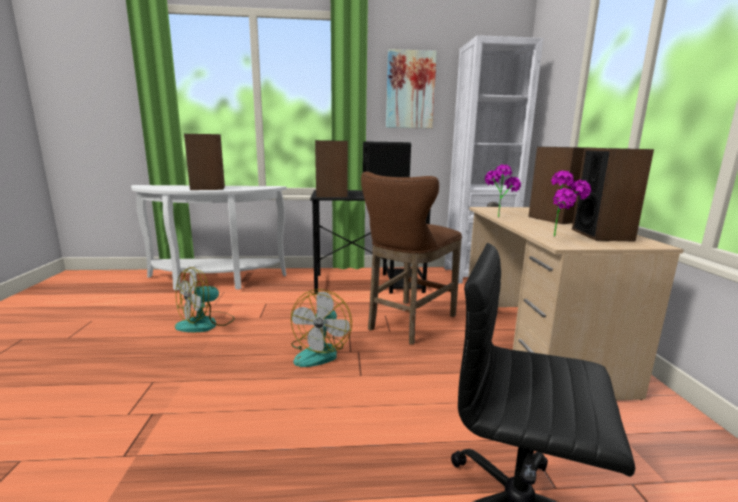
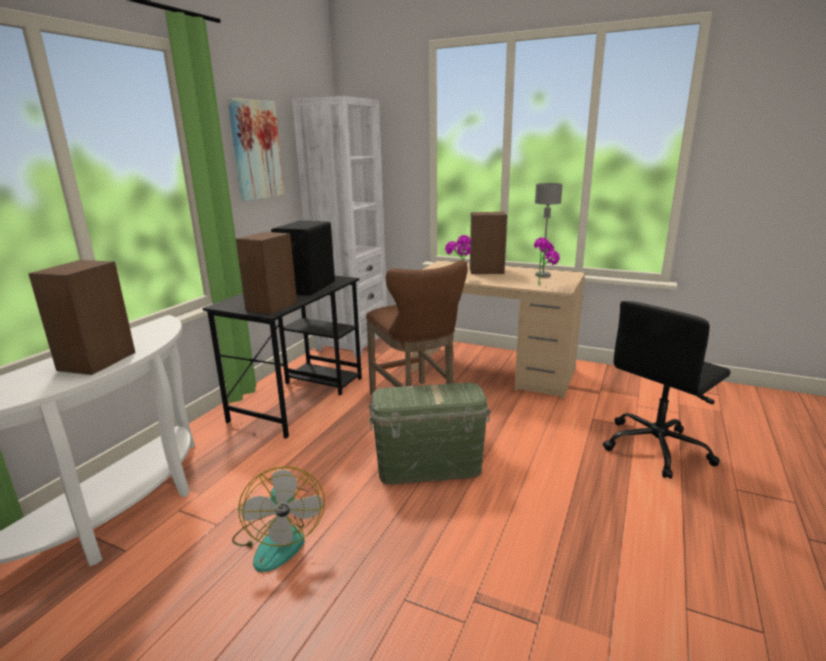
camera: 60 degrees left, 5 degrees up
fan [291,289,352,367] -> green storage box [369,383,491,484]
speaker [572,148,654,242] -> grey table lamp [535,183,563,277]

